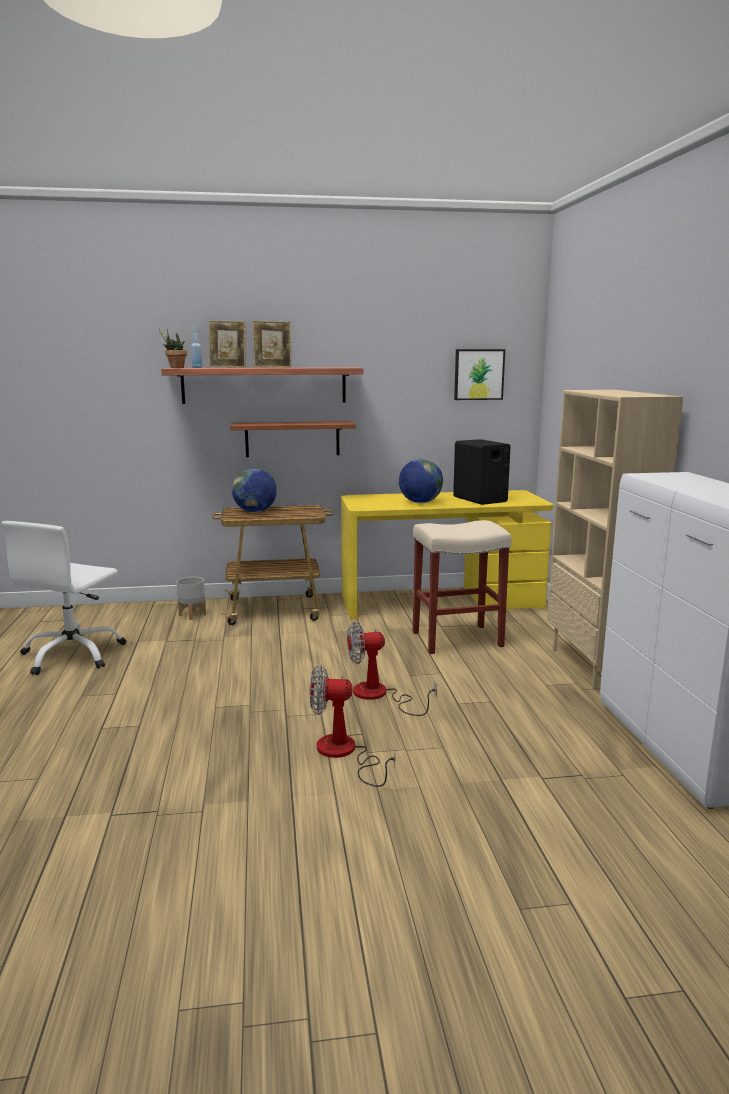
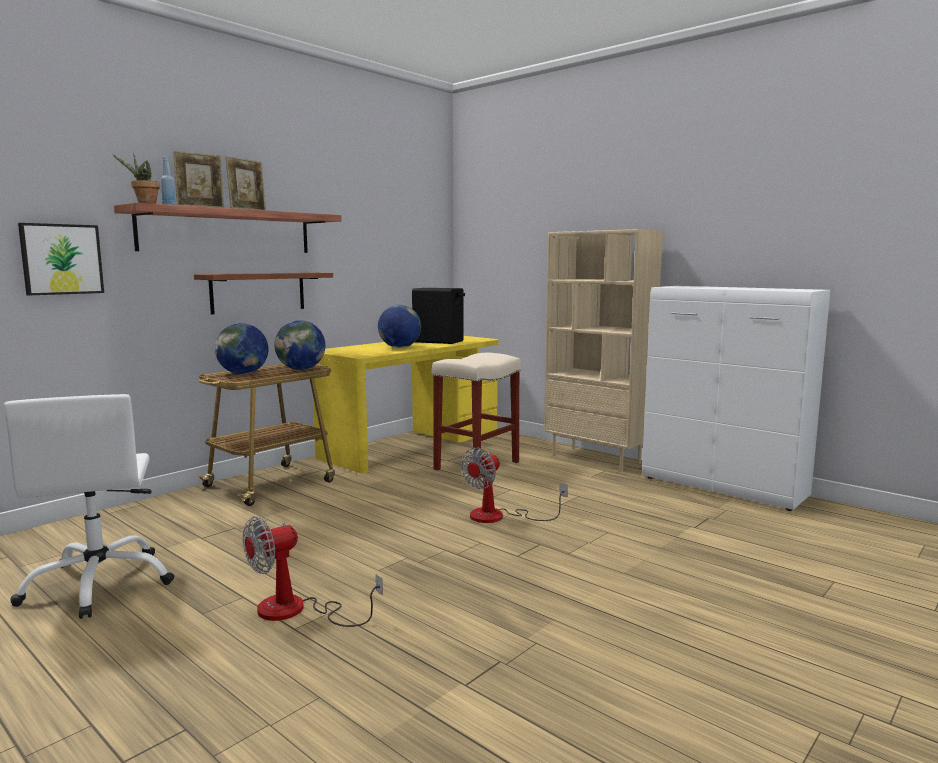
camera: 40 degrees left, 5 degrees down
grey planter [177,577,206,620] -> none
fan [310,665,395,787] -> fan moved to [243,516,383,627]
picture [454,349,505,400] -> picture moved to [18,223,104,295]
none -> globe [274,320,325,370]

